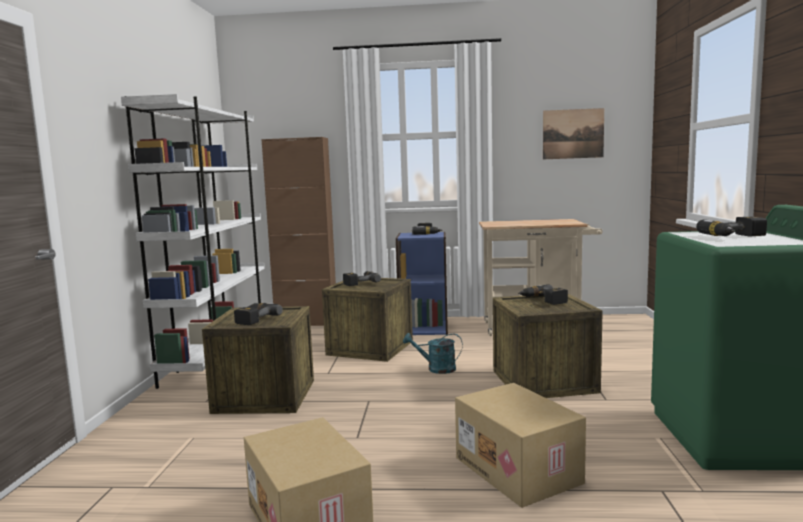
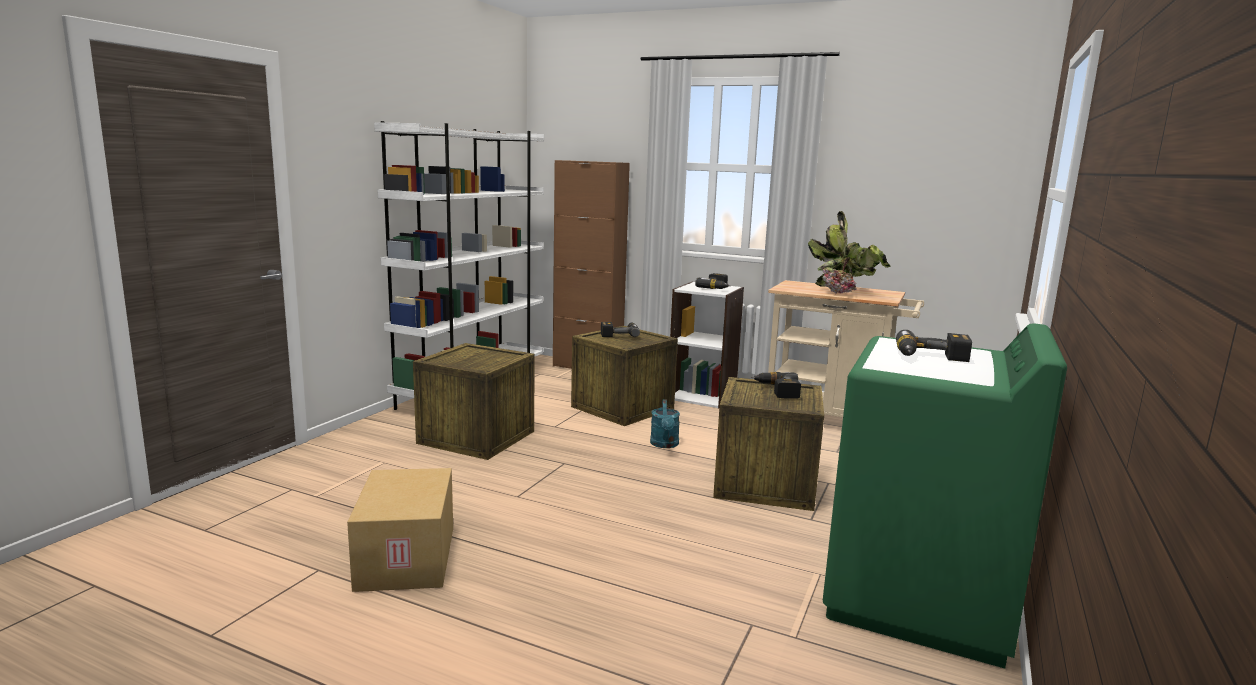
camera: 20 degrees right, 5 degrees up
power drill [234,303,283,325] -> none
blue bookcase [396,232,448,335] -> white bookcase [670,282,744,409]
turquoise watering can [403,333,463,374] -> turquoise watering can turned 120 degrees counterclockwise [650,399,680,448]
cardboard box [455,383,586,508] -> none
picture [543,108,604,159] -> none
none -> potted plant [808,211,891,294]

